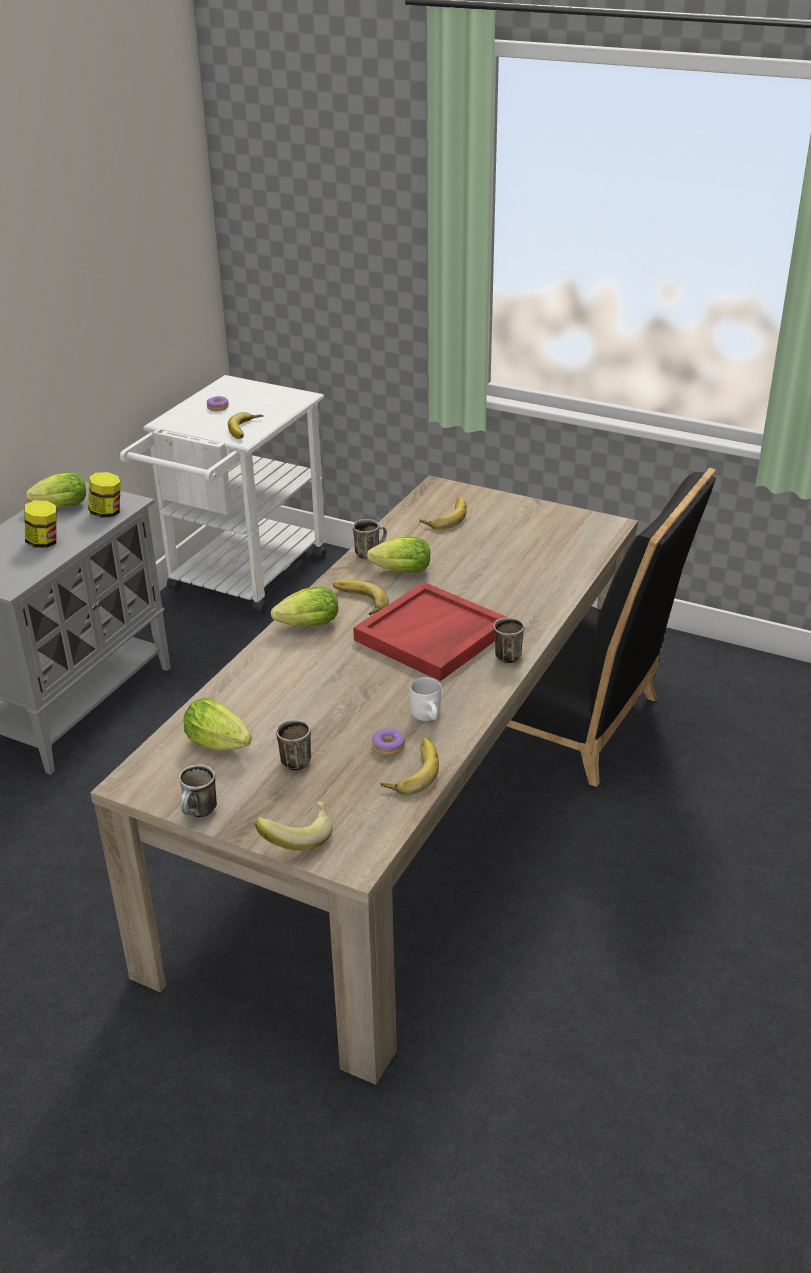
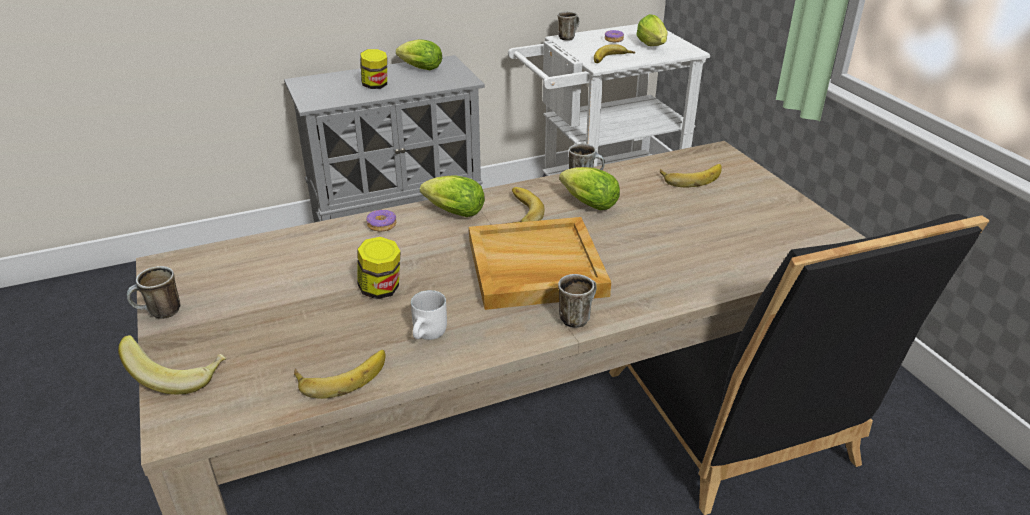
camera: 40 degrees right, 0 degrees up
jar [88,472,121,518] -> jar moved to [357,237,401,299]
lettuce [183,698,252,750] -> lettuce moved to [636,14,668,46]
mug [276,719,311,771] -> mug moved to [558,11,579,41]
red tray [353,582,507,681] -> beige tray [469,217,611,310]
donut [372,728,405,755] -> donut moved to [366,209,396,231]

